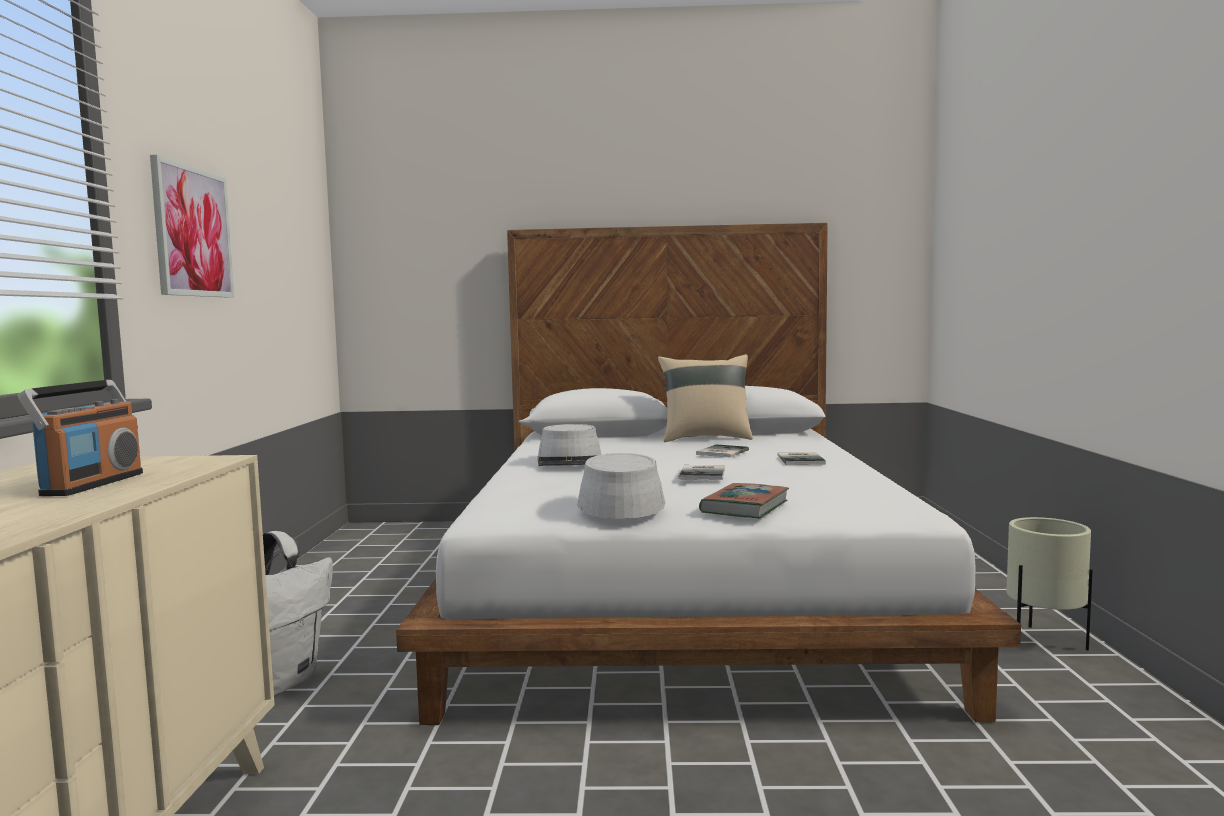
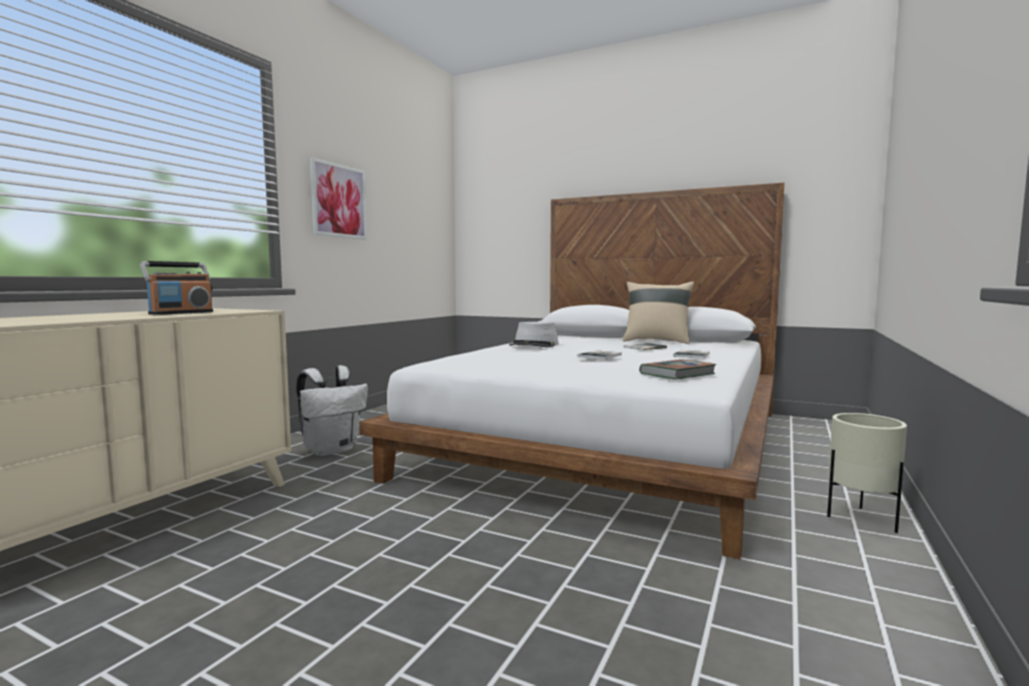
camera: 25 degrees right, 0 degrees up
grey hat [577,453,665,519] -> none
book [699,483,789,518] -> book moved to [639,359,717,380]

